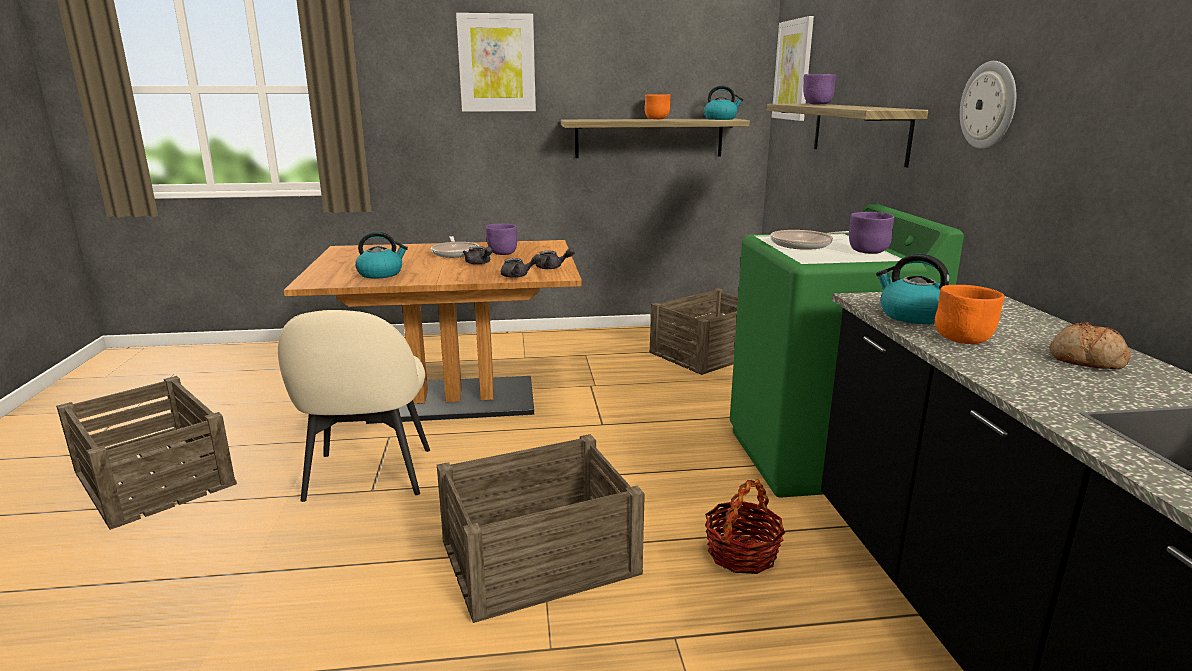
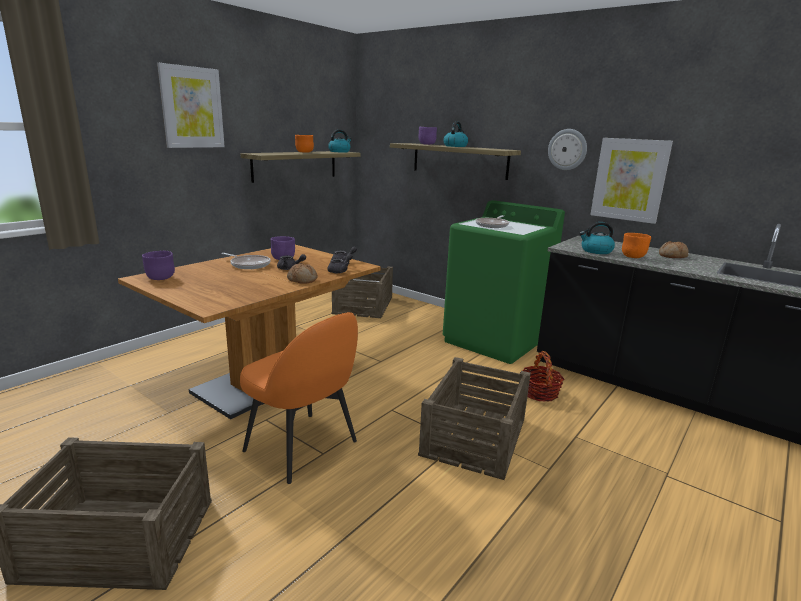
camera: 45 degrees left, 0 degrees up
beige chair [278,310,430,502] -> orange chair [240,312,358,484]
kettle [355,231,408,279] -> kettle moved to [443,121,468,147]
picture [772,16,814,121] -> picture moved to [590,138,673,224]
purple bowl [849,212,895,254] -> purple bowl moved to [142,251,175,280]
none -> bread [287,263,317,283]

